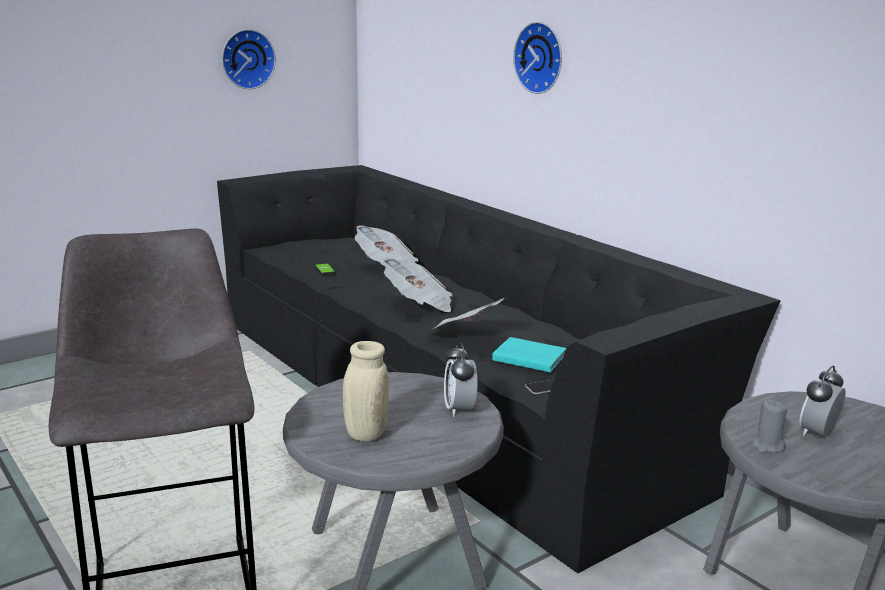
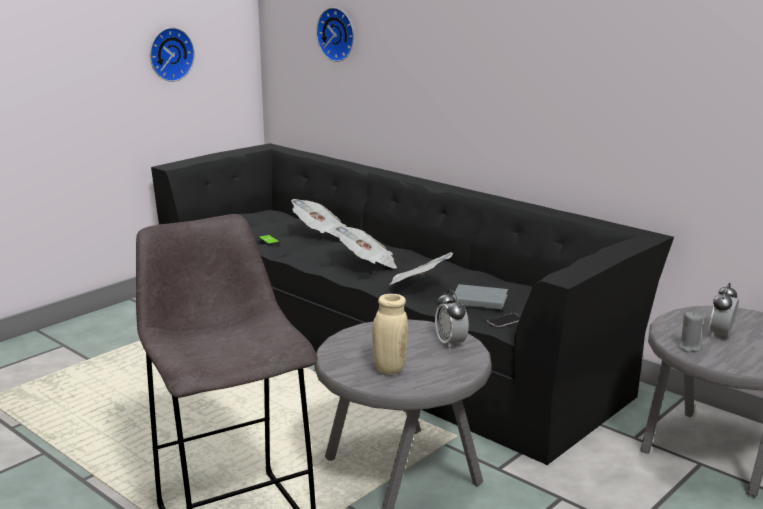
camera: 10 degrees left, 0 degrees up
turquoise book [492,337,566,372] -> grey book [453,284,508,310]
wall clock [513,22,562,94] -> wall clock moved to [316,7,354,62]

